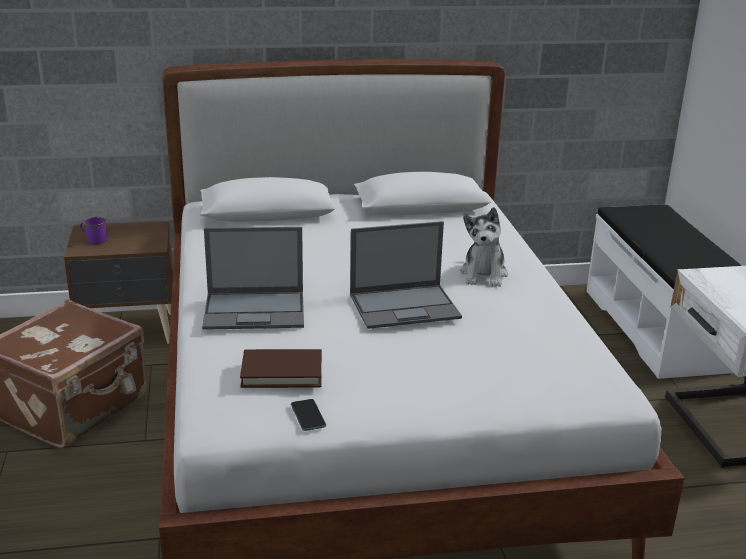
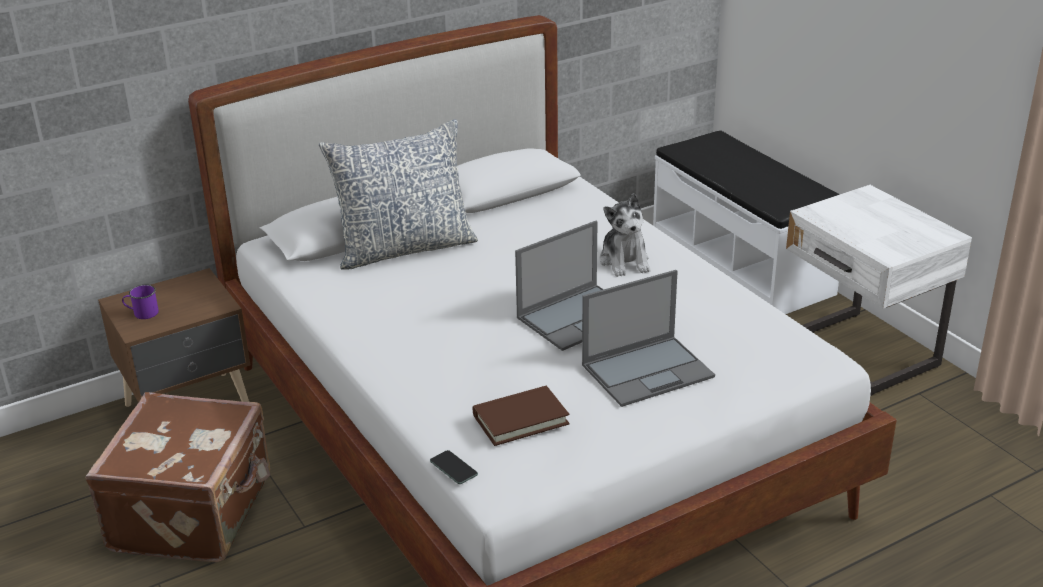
camera: 20 degrees left, 5 degrees up
laptop [202,227,304,330] -> laptop moved to [582,270,715,407]
phone [291,399,326,431] -> phone moved to [430,450,478,484]
none -> pillow [319,119,478,270]

